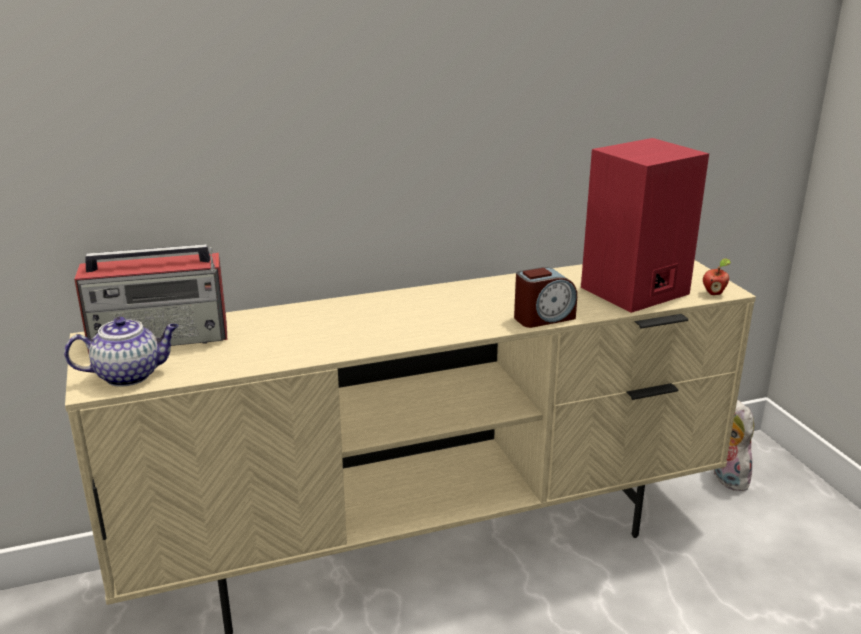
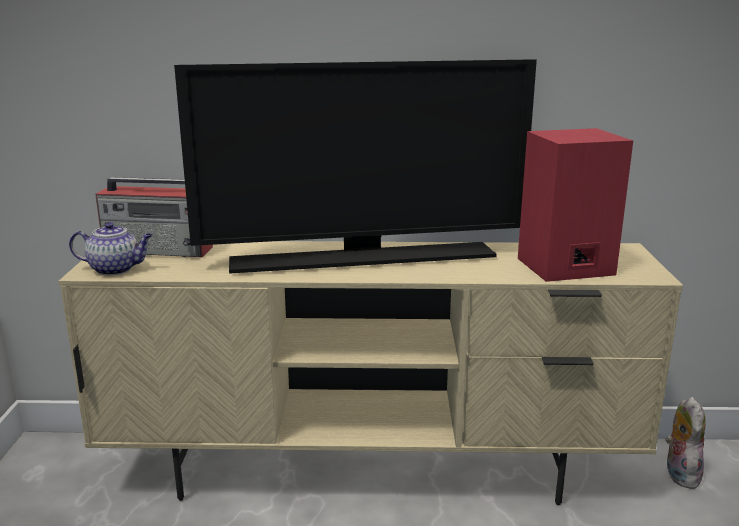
camera: 20 degrees right, 5 degrees down
alarm clock [514,267,577,328] -> none
apple [703,258,731,295] -> none
none -> television [174,59,537,274]

